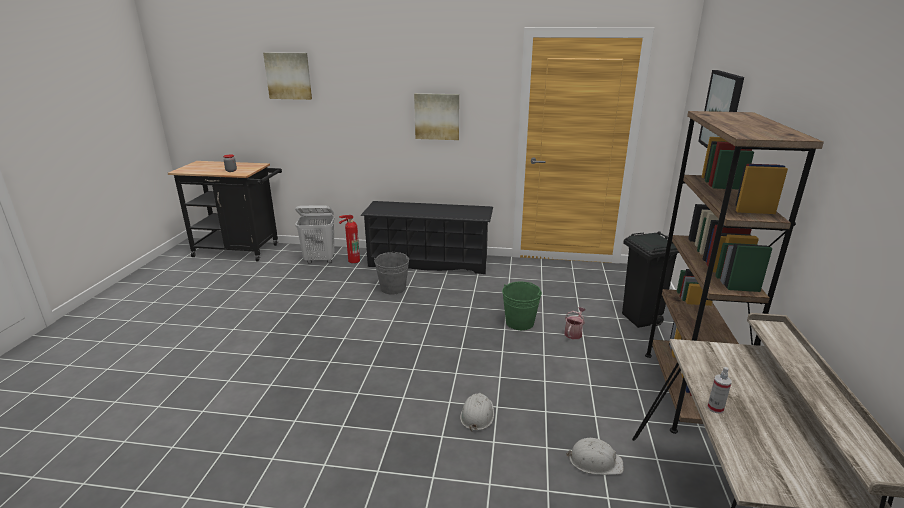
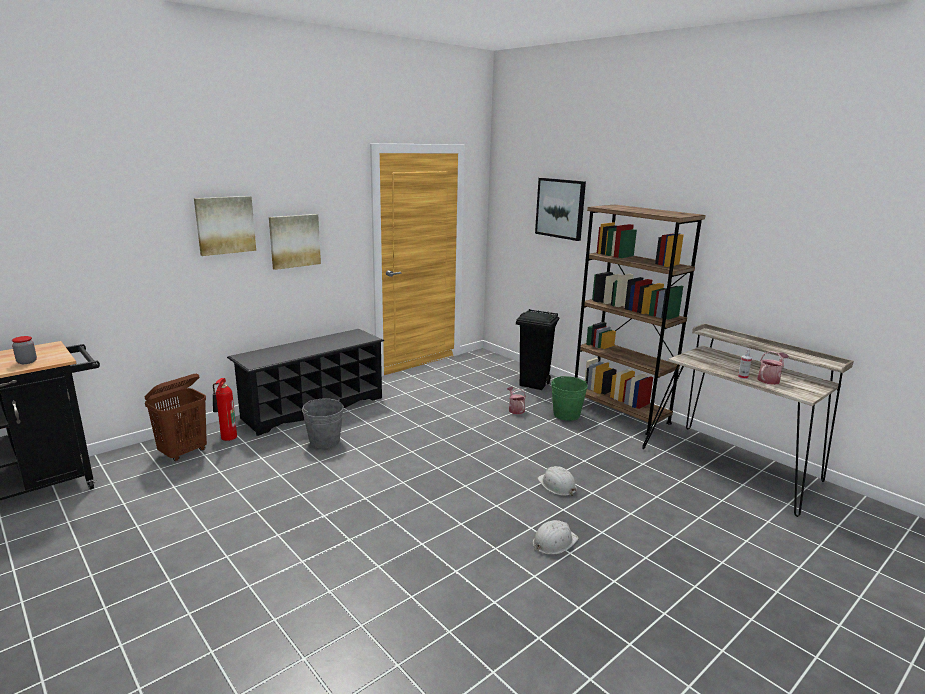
camera: 50 degrees left, 5 degrees down
picture [263,53,312,100] -> picture moved to [194,196,256,256]
white laundry basket [295,205,335,264] -> brown laundry basket [145,373,207,461]
green bucket [502,282,542,330] -> green bucket moved to [551,376,588,421]
white hard hat [566,438,624,475] -> white hard hat moved to [533,520,579,555]
none -> watering can [757,351,789,385]

